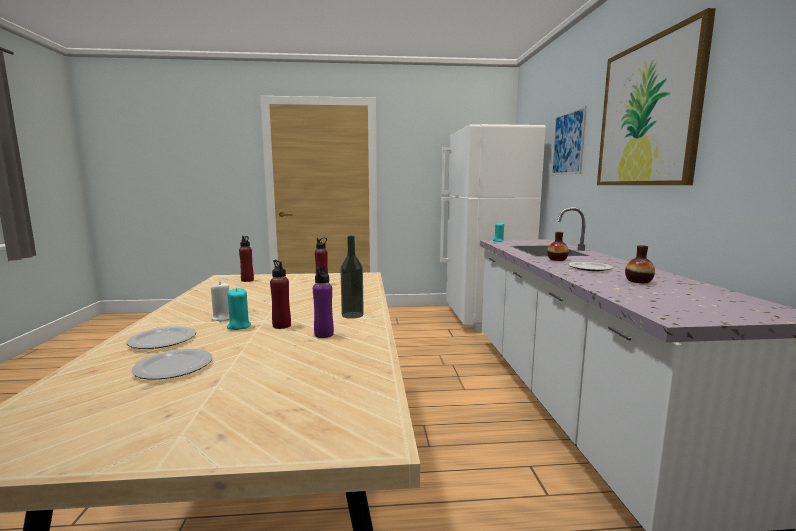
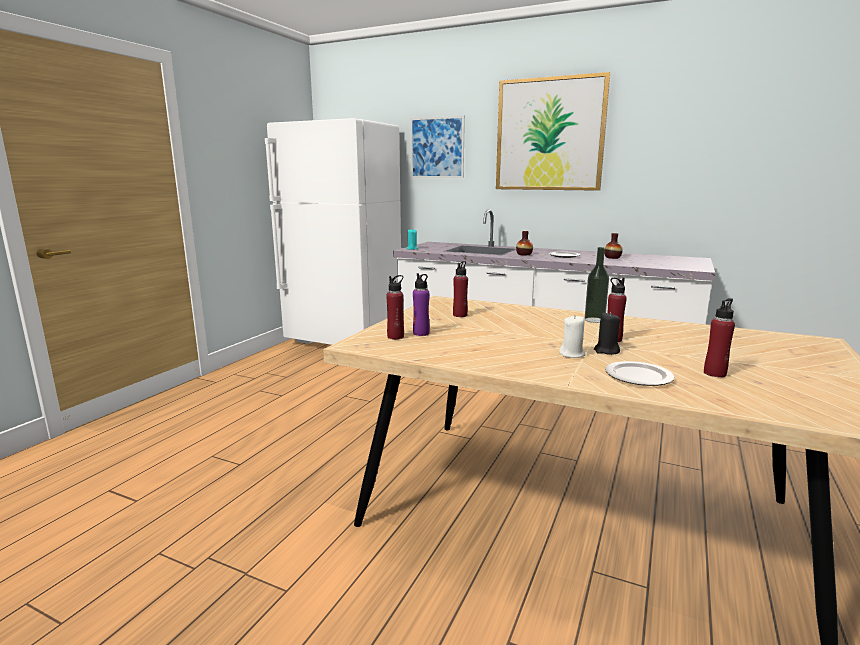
camera: 60 degrees left, 5 degrees up
plate [132,349,213,380] -> red bottle [704,298,735,377]
turquoise candle [227,288,251,330] -> black candle [594,312,620,355]
purple bottle [313,265,334,338] -> purple bottle moved to [413,273,430,336]

